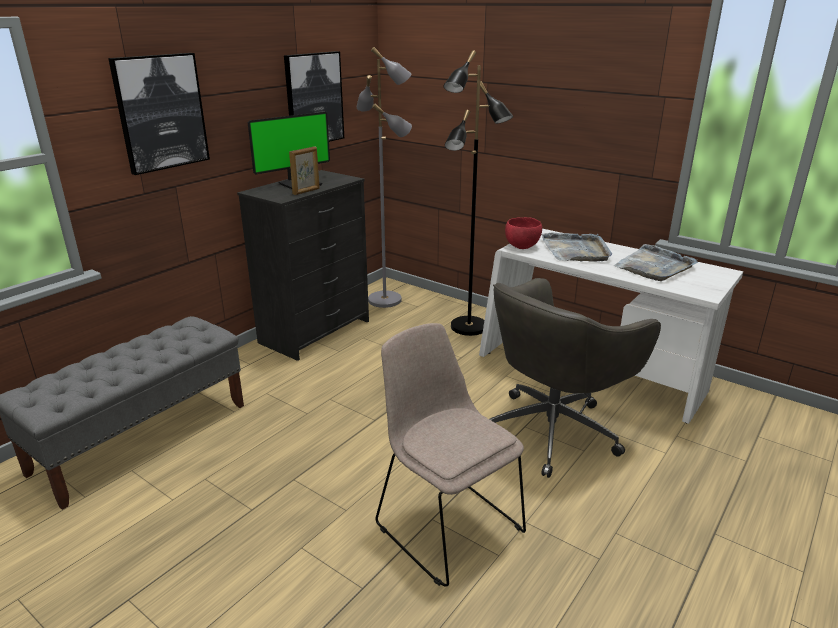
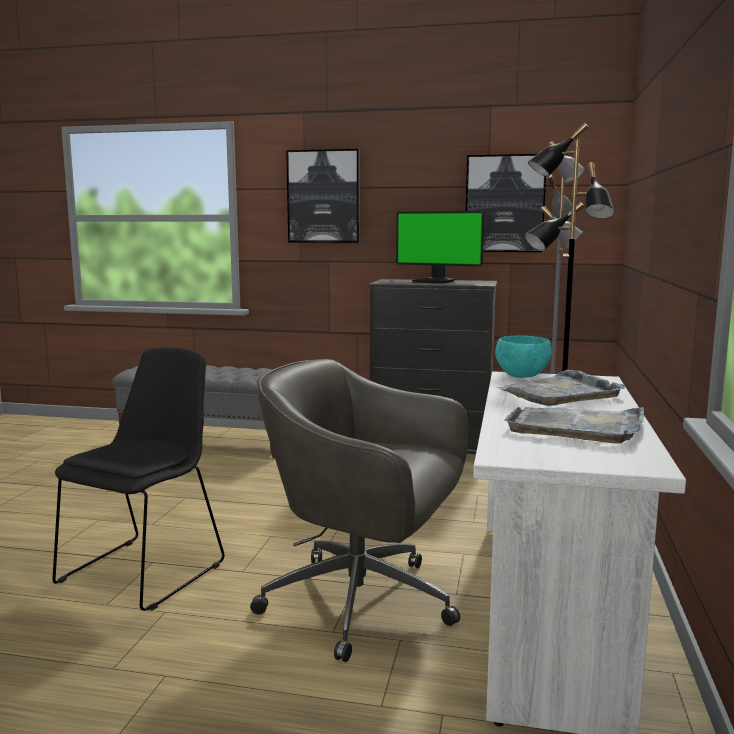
camera: 65 degrees right, 15 degrees down
picture frame [289,146,320,195] -> none
beige chair [375,323,526,587] -> black chair [52,347,225,611]
red bowl [505,217,542,249] -> turquoise bowl [495,335,551,378]

